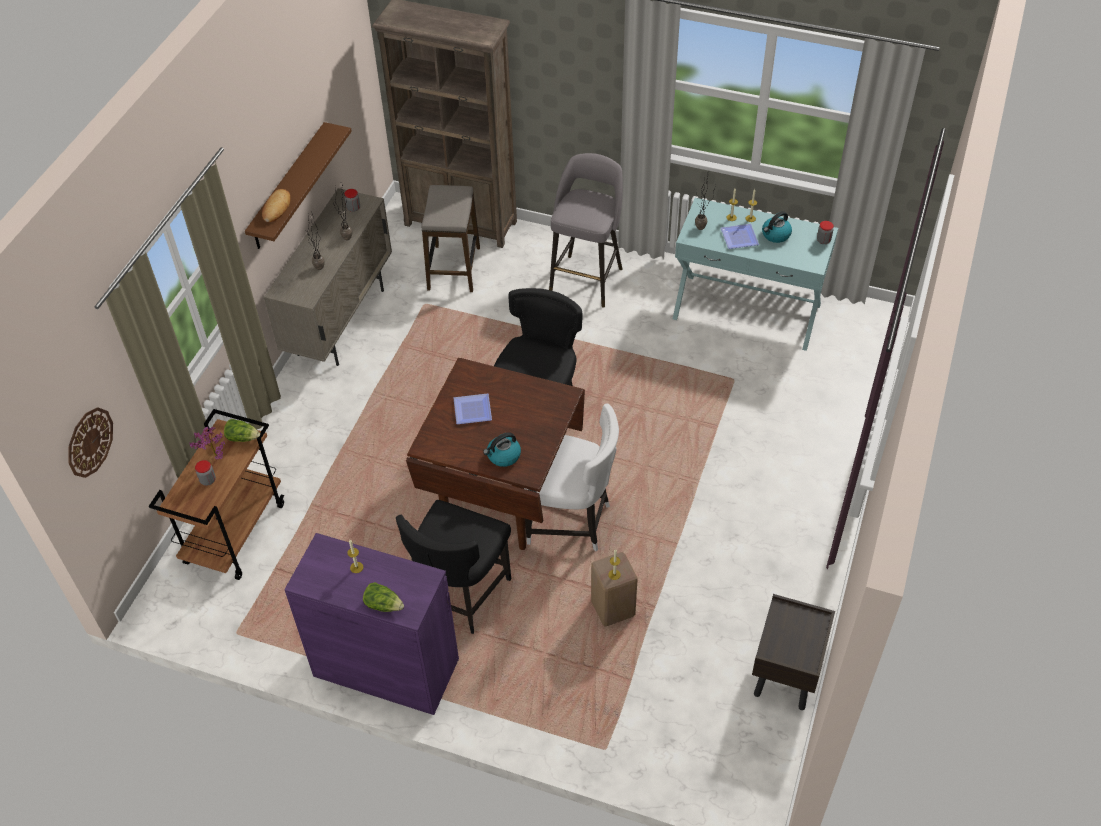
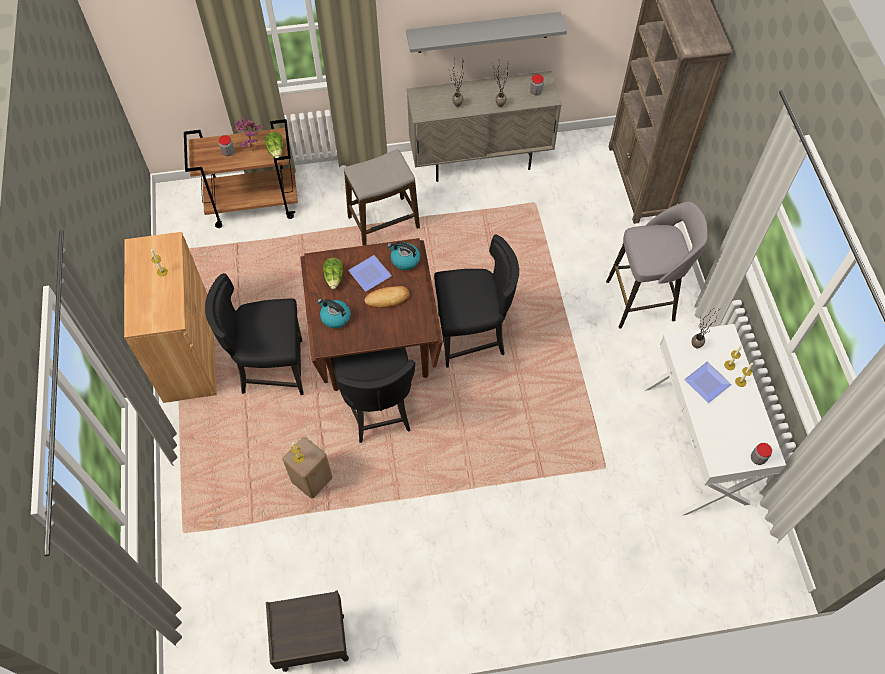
camera: 60 degrees right, 10 degrees up
wall clock [68,407,113,478] -> none
brown shelf [245,122,352,249] -> grey shelf [406,12,567,53]
bread [262,189,290,222] -> bread moved to [364,286,410,308]
purple cabinet [284,533,459,715] -> brown cabinet [124,232,217,403]
lettuce [363,582,404,612] -> lettuce moved to [323,258,343,289]
stool [421,185,480,292] -> stool moved to [344,149,420,246]
white chair [524,403,619,552] -> black chair [331,347,415,443]
turquoise console table [673,198,838,351] -> white console table [643,324,786,516]
kettle [762,211,792,243] -> kettle moved to [387,242,420,270]

